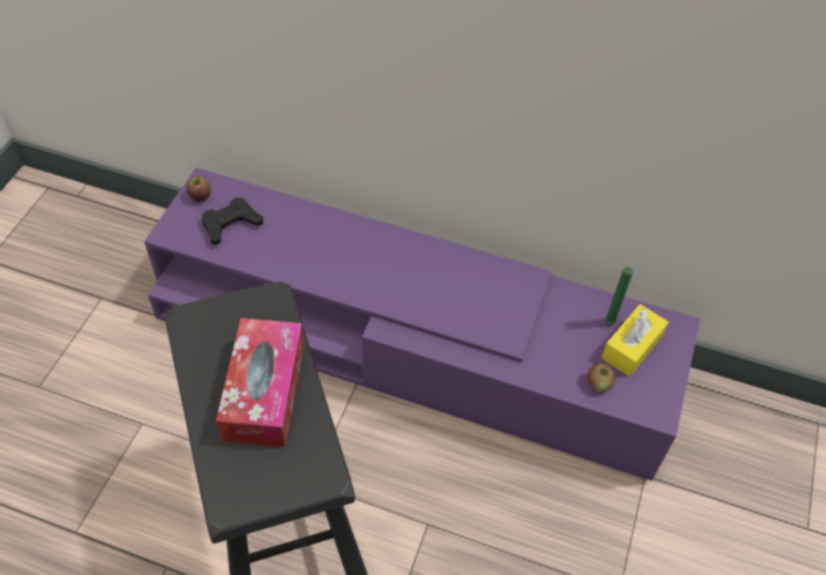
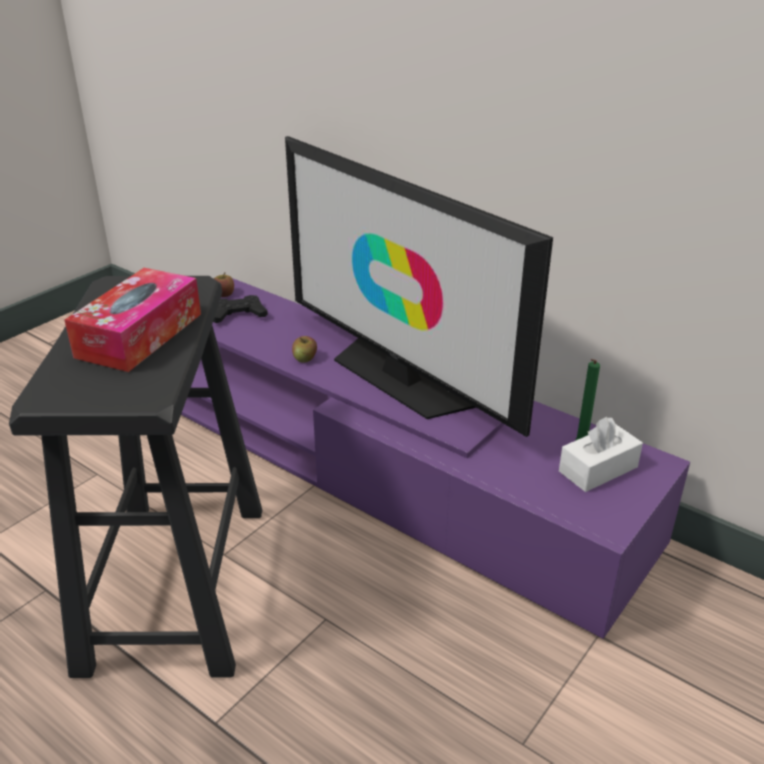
camera: 20 degrees right, 20 degrees down
apple [587,362,616,392] -> apple moved to [292,336,317,362]
yellow tissue box [601,304,669,377] -> white tissue box [559,417,643,492]
none -> television [285,136,553,437]

